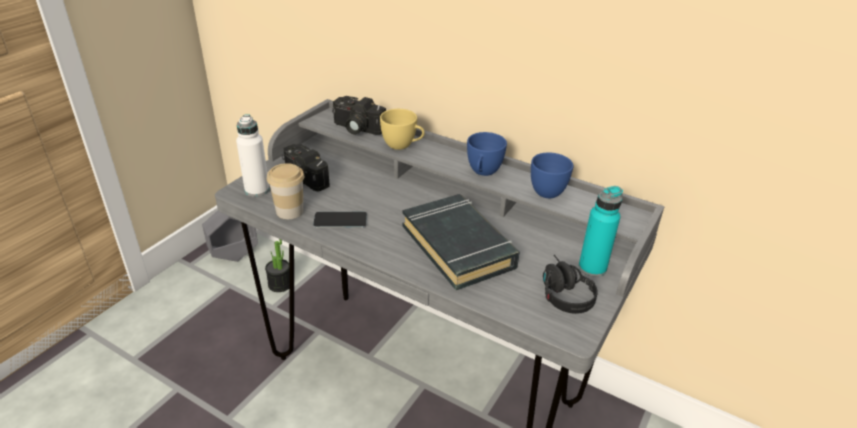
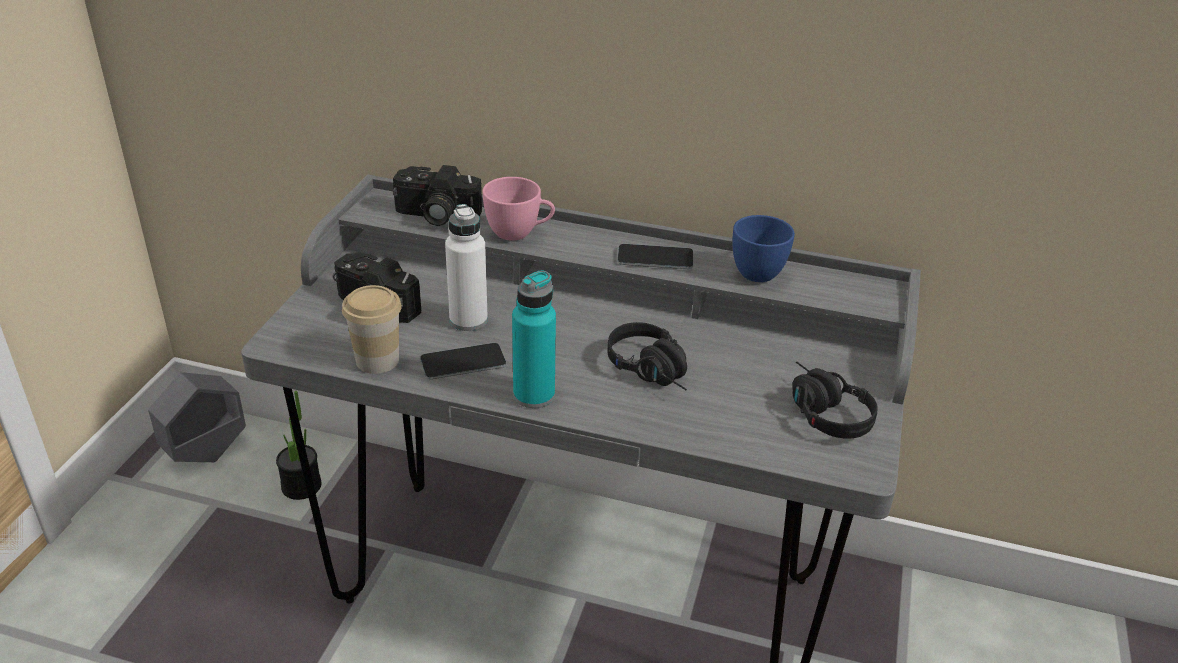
camera: 15 degrees left, 0 degrees up
white bottle [236,115,270,197] -> white bottle moved to [445,204,488,331]
yellow cup [380,109,425,150] -> pink cup [483,177,555,241]
black book [403,194,520,290] -> black headphones [607,322,687,390]
blue cup [467,132,507,176] -> phone [617,244,693,269]
turquoise bottle [579,186,623,277] -> turquoise bottle moved to [512,270,556,408]

